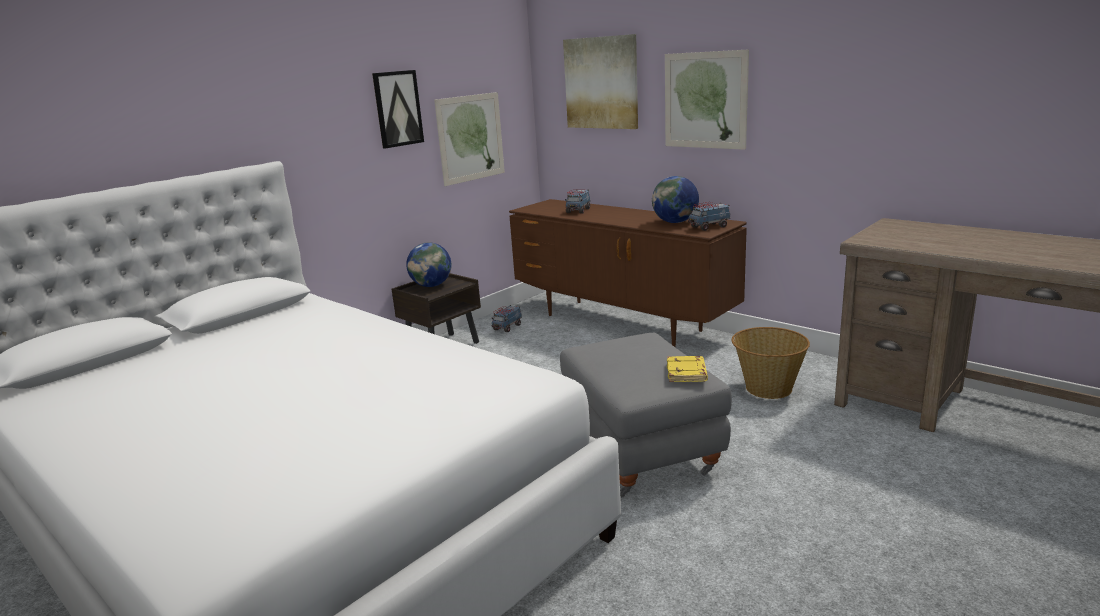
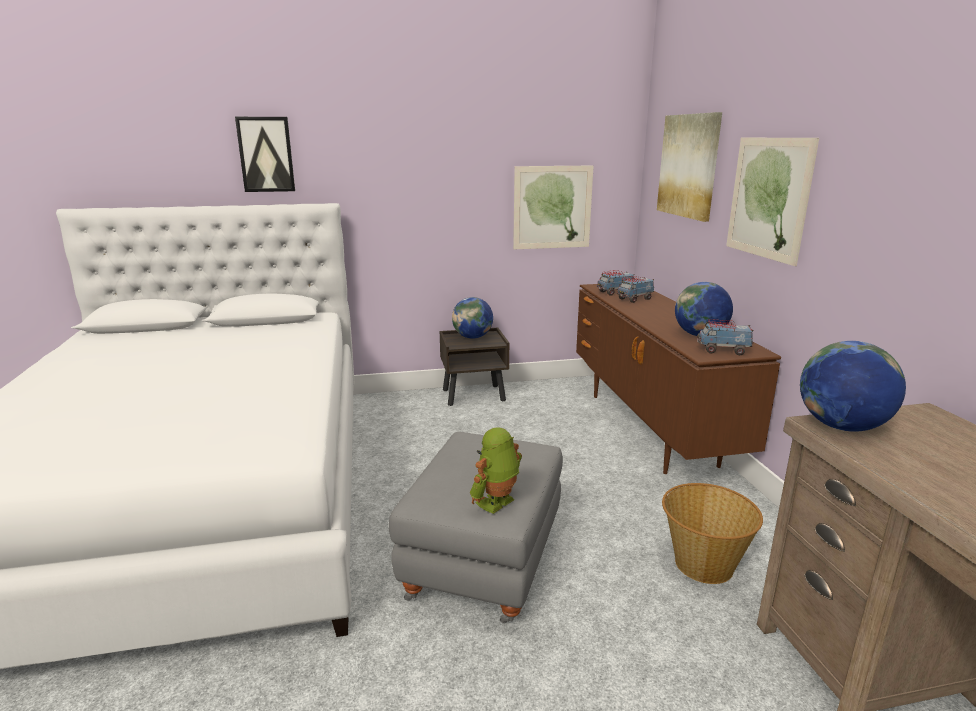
camera: 35 degrees right, 0 degrees up
picture [372,70,424,149] -> picture moved to [235,117,295,192]
toy truck [491,305,522,332] -> toy truck moved to [597,270,634,296]
yellow book [667,356,708,382] -> toy robot [470,427,522,514]
none -> globe [800,341,906,432]

